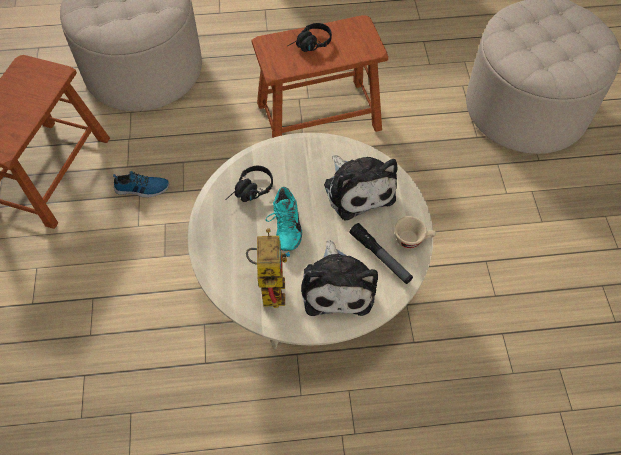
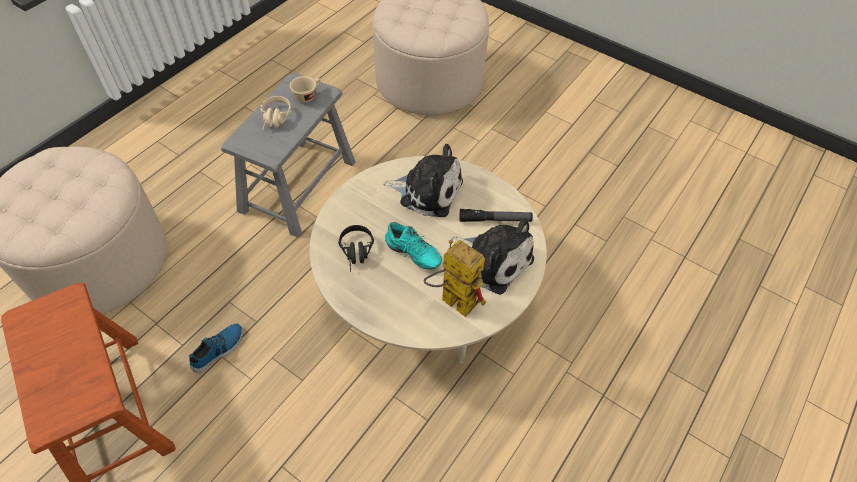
camera: 50 degrees left, 5 degrees down
brown stool [251,15,388,138] -> grey stool [221,73,356,237]
black headphones [288,23,332,52] -> beige headphones [260,96,291,131]
beige cup [394,216,436,249] -> beige cup moved to [290,76,321,103]

